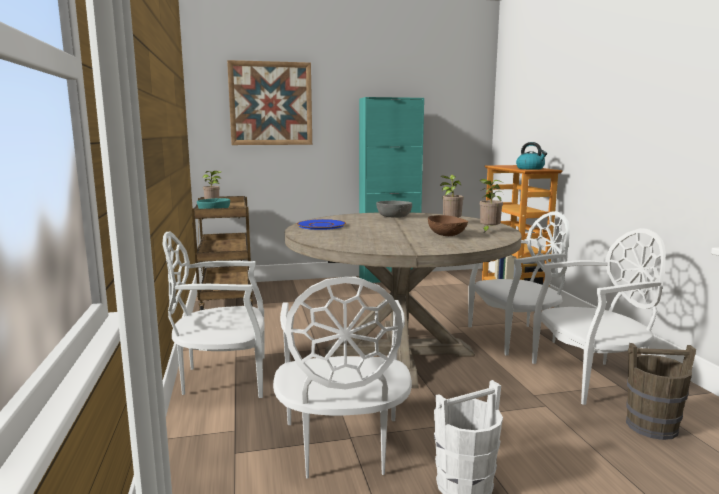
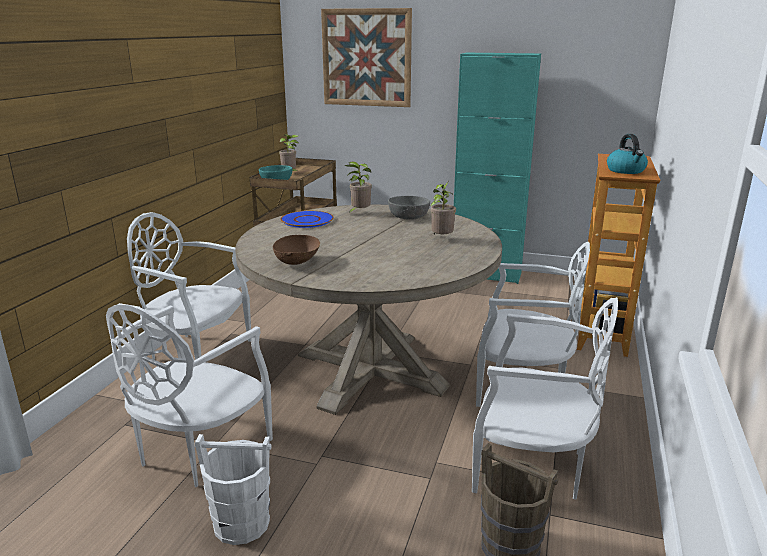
camera: 30 degrees right, 10 degrees up
brown bowl [428,215,469,236] -> brown bowl moved to [273,234,320,265]
potted plant [479,179,503,234] -> potted plant moved to [345,162,372,215]

